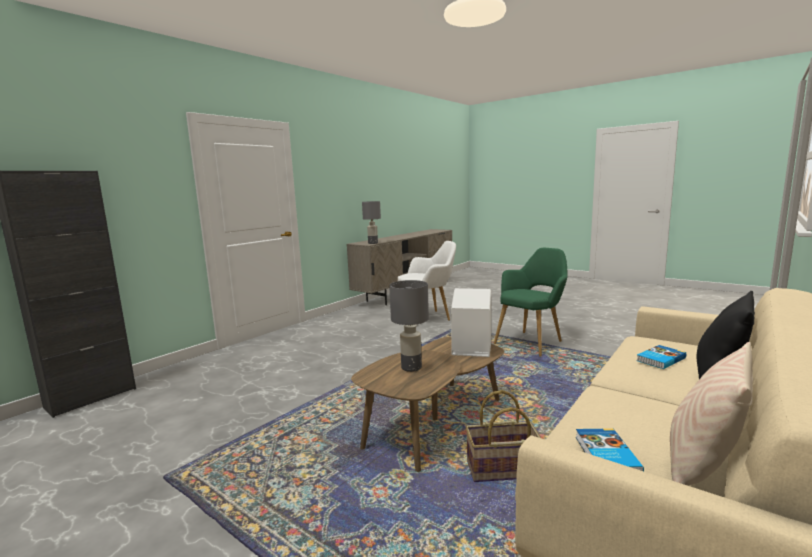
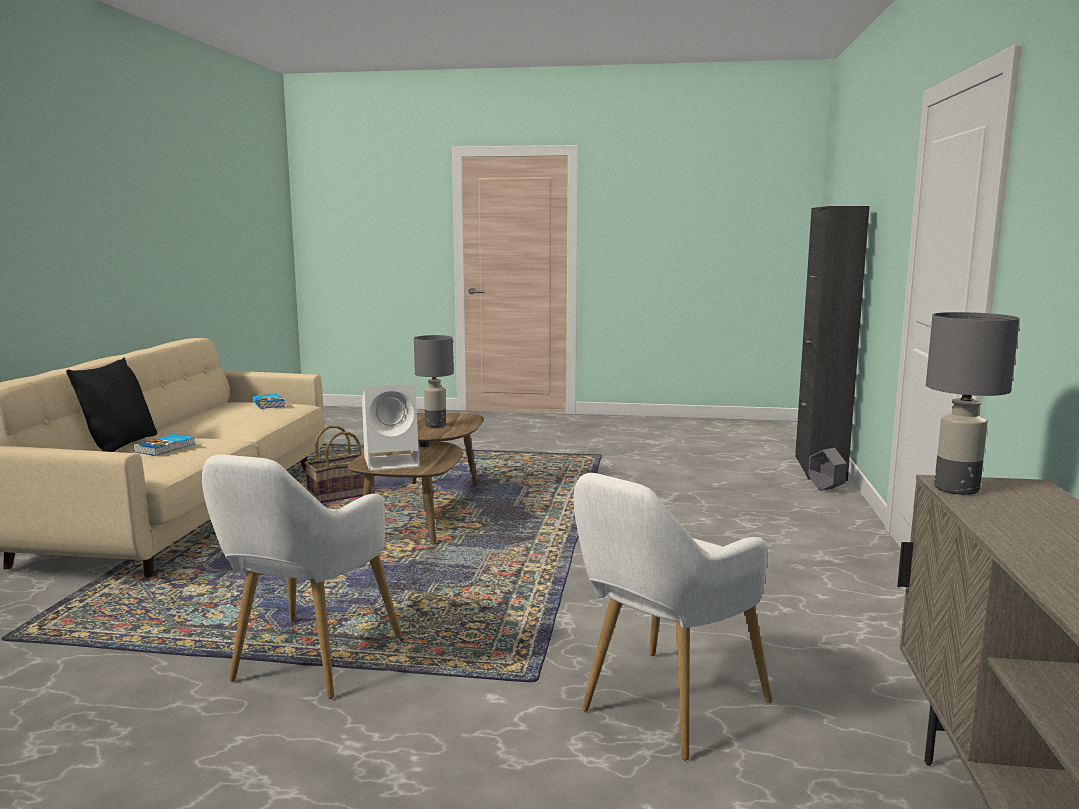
camera: 150 degrees right, 0 degrees up
green armchair [494,248,568,357] -> white armchair [202,454,402,699]
beige pillow [670,342,753,486] -> none
none -> grey planter [808,448,847,491]

